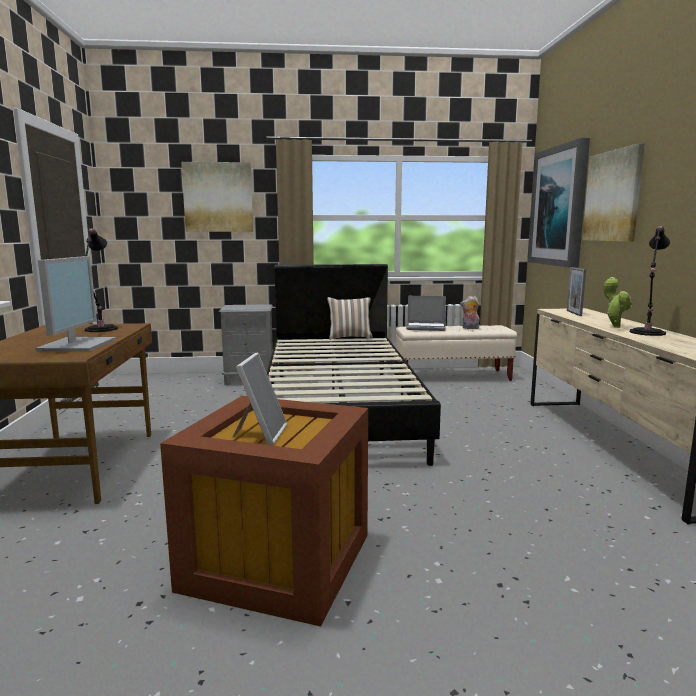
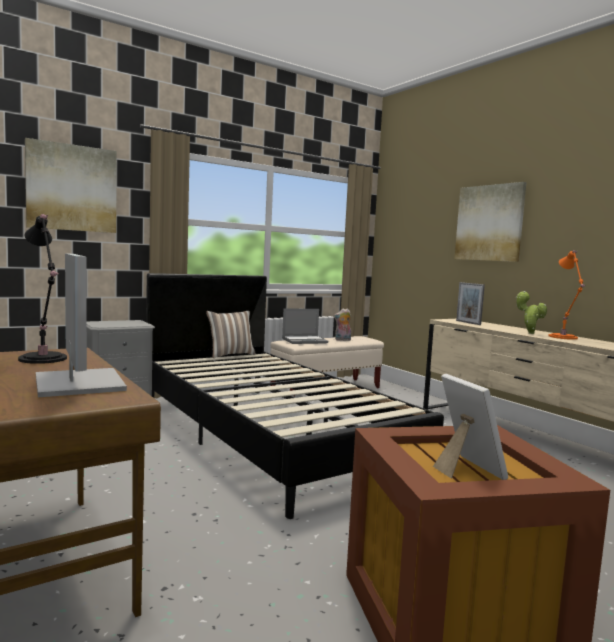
camera: 30 degrees left, 5 degrees down
picture [527,138,590,268] -> none
black table lamp [630,226,670,336] -> orange table lamp [549,250,585,340]

